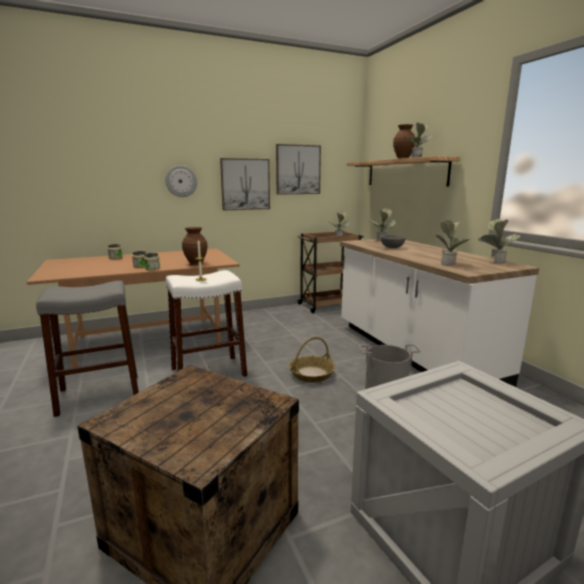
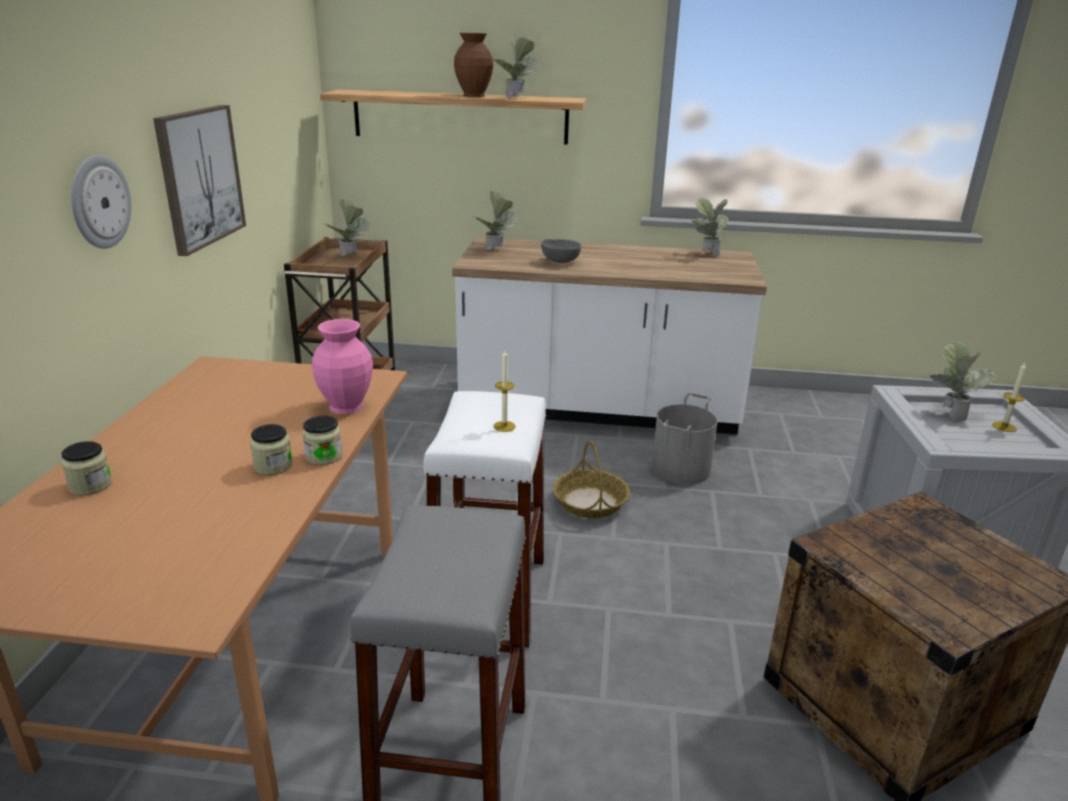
camera: 60 degrees left, 10 degrees up
brown vase [182,227,207,266] -> pink vase [312,319,373,414]
picture [276,144,321,195] -> none
potted plant [436,220,470,266] -> potted plant moved to [930,342,996,421]
none -> candle [992,363,1026,432]

